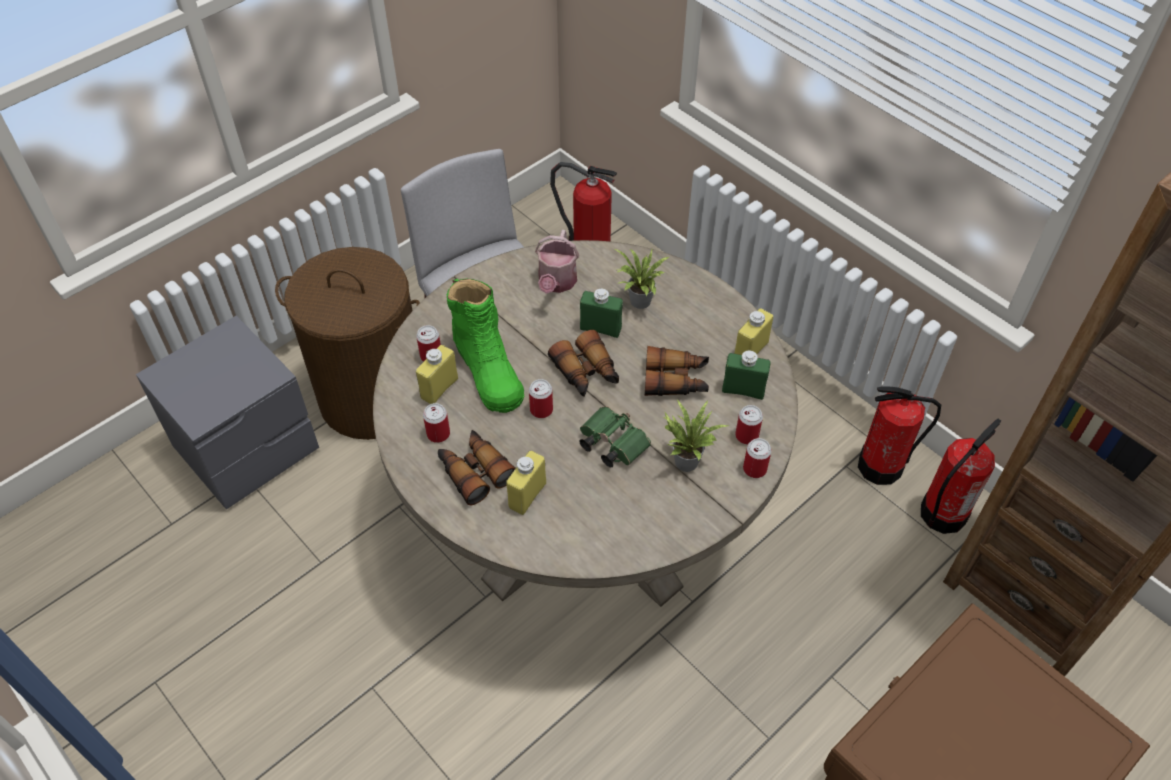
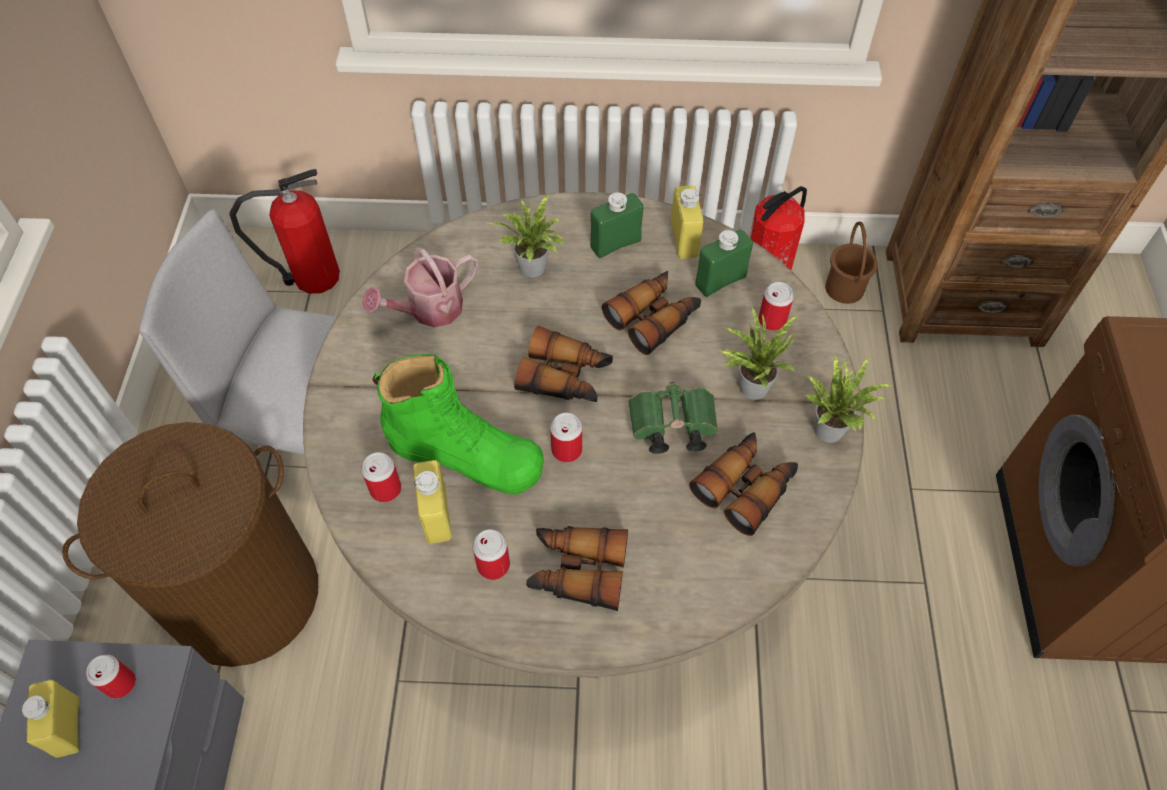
camera: 45 degrees left, 5 degrees up
yellow bottle [506,451,546,515] -> yellow bottle moved to [22,680,79,758]
watering can [535,230,579,294] -> watering can turned 90 degrees clockwise [362,247,479,327]
green bottle [580,289,623,338] -> green bottle moved to [590,192,643,258]
can [743,438,772,478] -> can moved to [86,655,136,699]
fire extinguisher [921,419,1001,534] -> brown bucket [825,222,878,304]
none -> binoculars [689,432,798,536]
none -> potted plant [805,355,893,443]

